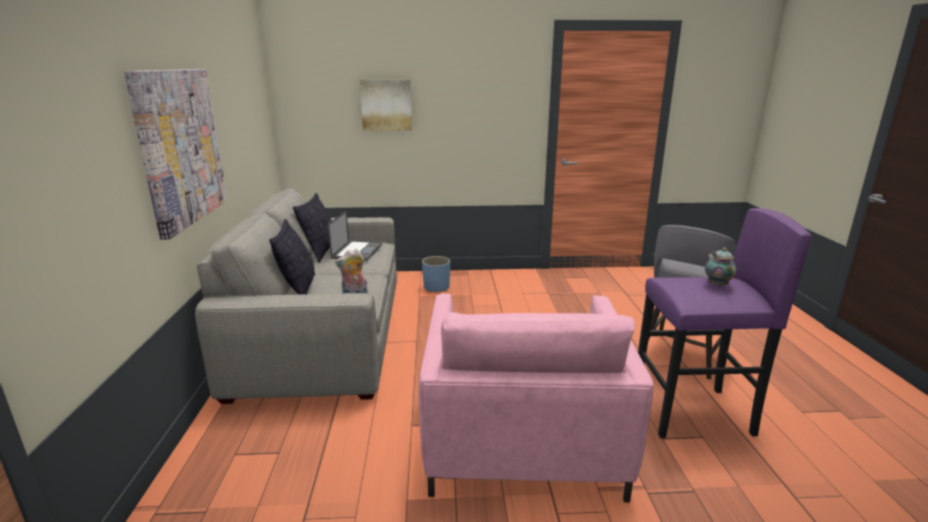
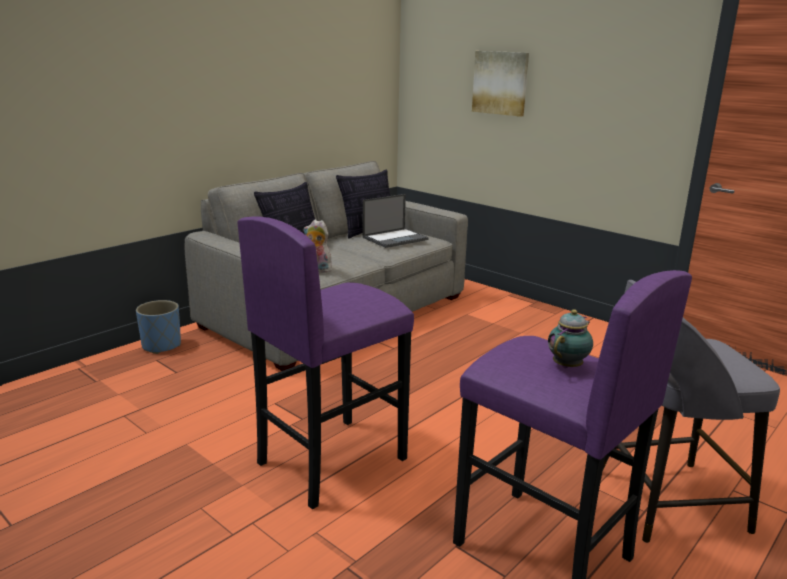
camera: 45 degrees right, 0 degrees up
picture [124,69,228,239] -> none
pink armchair [419,294,654,503] -> purple stool [238,217,414,509]
blue planter [422,256,450,292] -> blue planter moved to [136,300,181,354]

